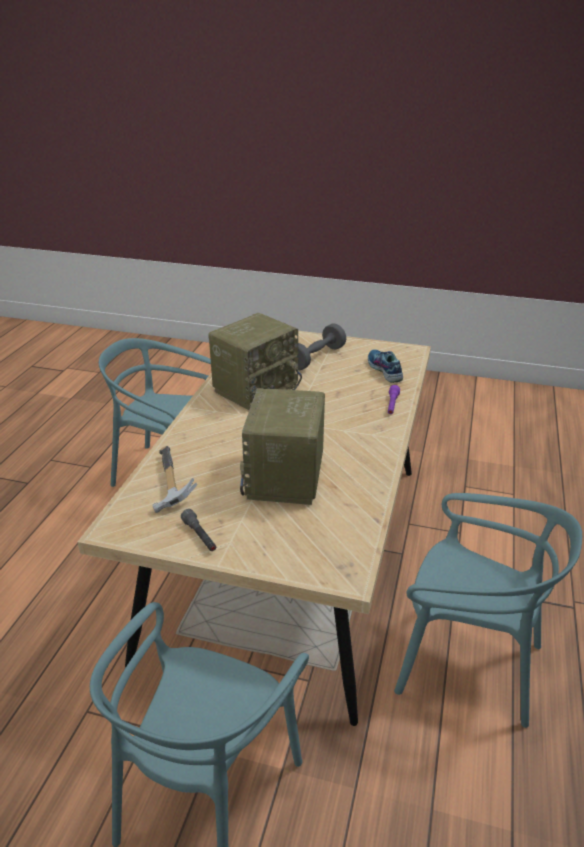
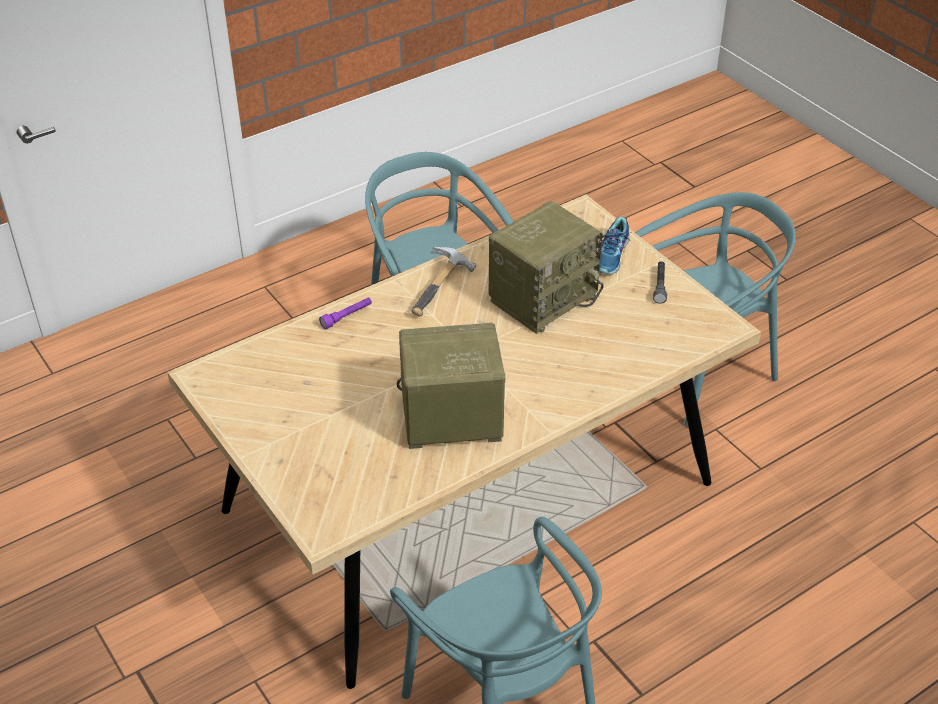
camera: 140 degrees left, 10 degrees up
hammer [152,446,197,513] -> hammer moved to [411,247,477,316]
grey dumbbell [295,323,346,370] -> none
shoe [368,350,403,383] -> shoe moved to [596,217,631,274]

